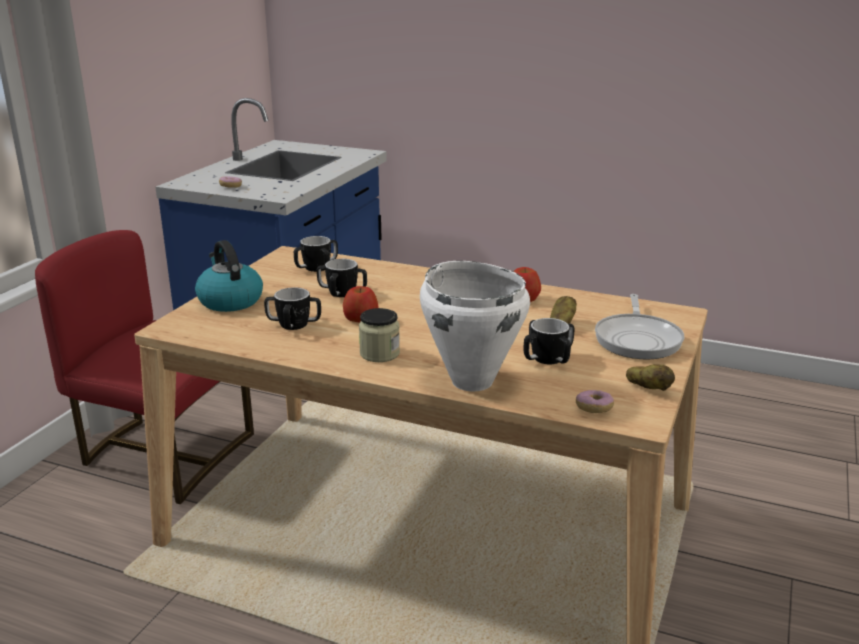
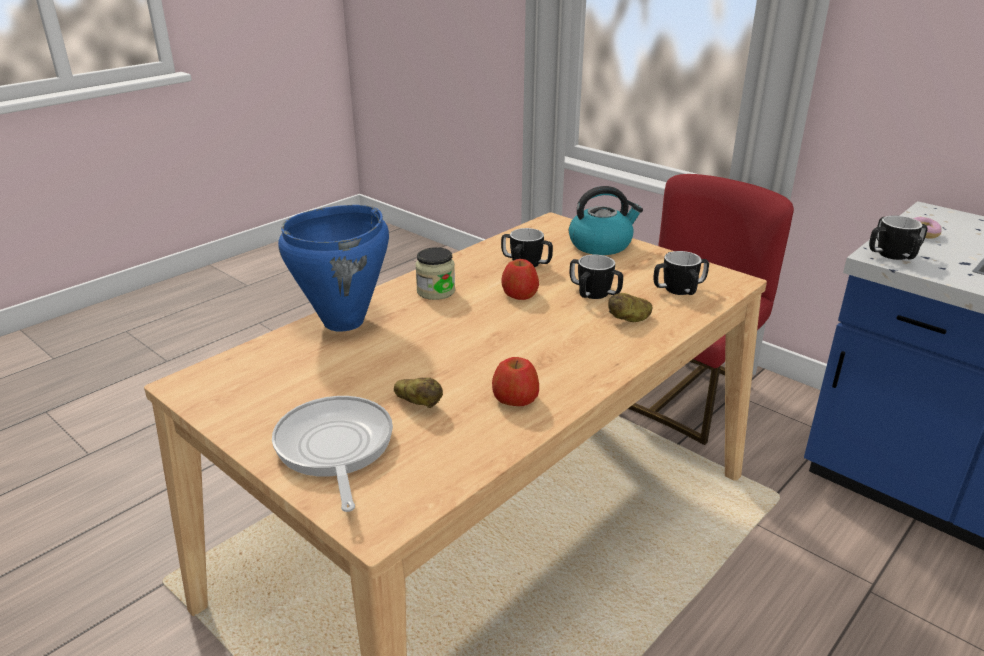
camera: 110 degrees right, 5 degrees up
white cooking pot [420,261,530,391] -> blue cooking pot [278,205,389,331]
mug [523,318,575,364] -> mug moved to [869,215,928,260]
donut [576,390,614,413] -> none
frying pan [595,294,684,360] -> frying pan turned 45 degrees clockwise [272,396,393,512]
potato [626,364,675,391] -> potato moved to [608,293,653,322]

